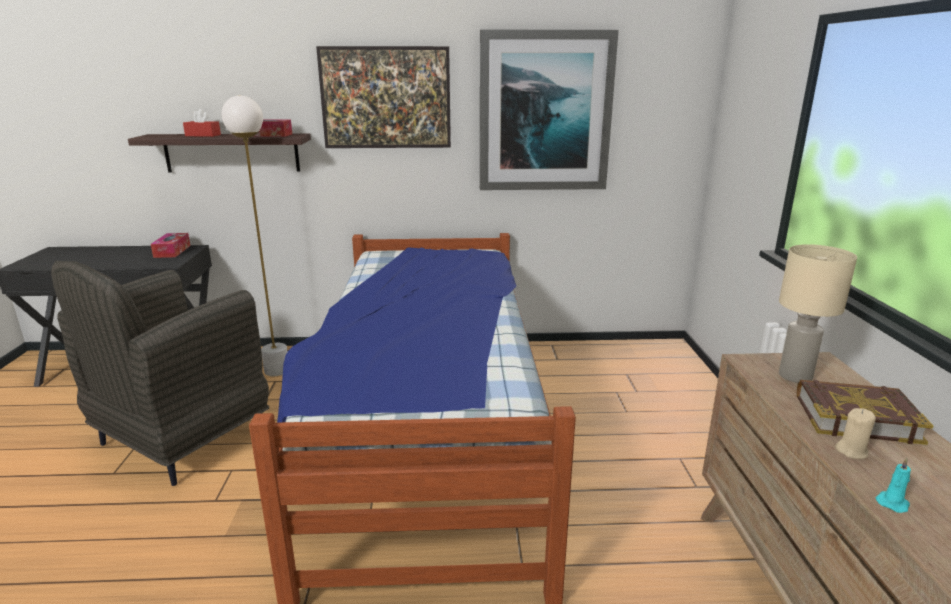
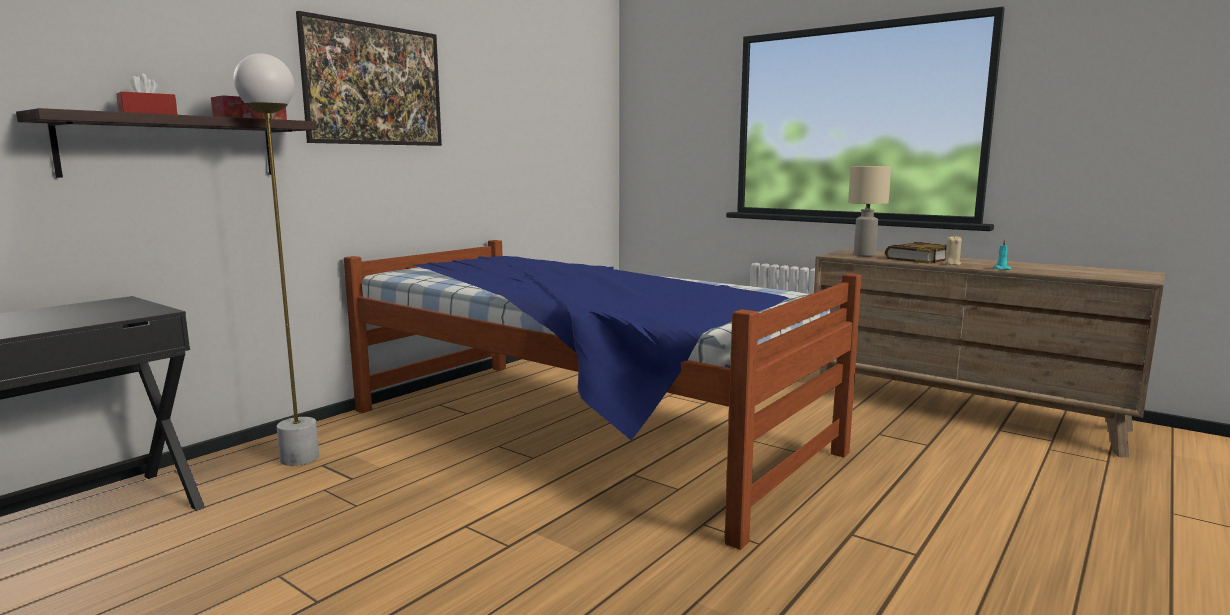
camera: 50 degrees left, 10 degrees down
grey armchair [51,261,269,486] -> none
tissue box [151,233,190,258] -> none
picture [480,30,619,190] -> none

